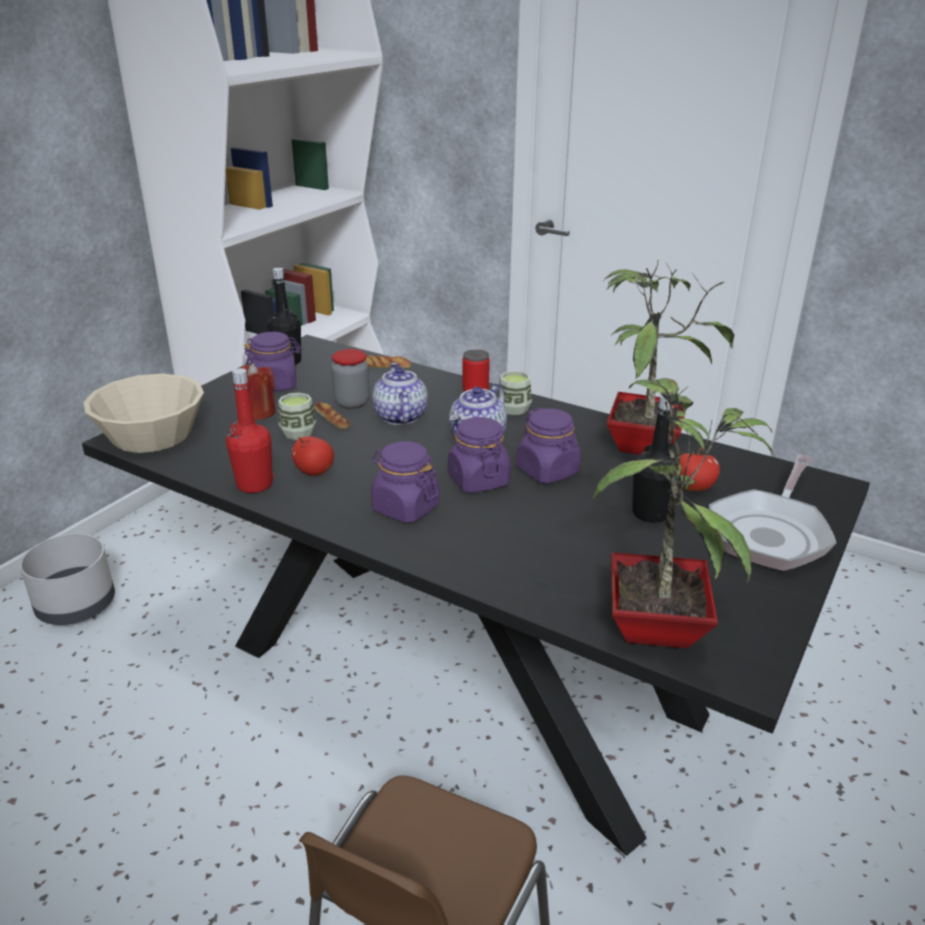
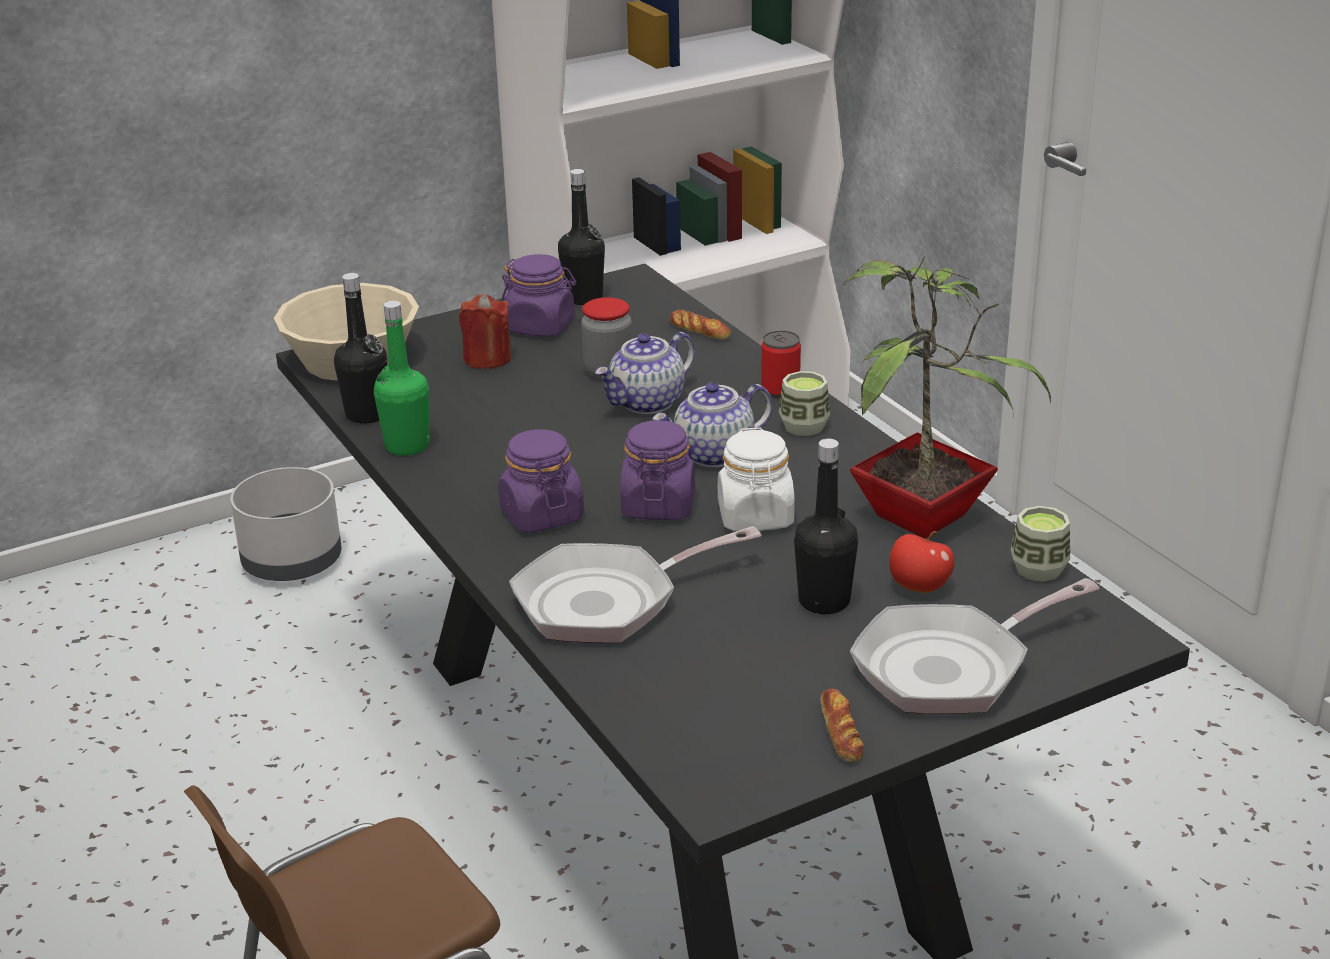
camera: 30 degrees right, 0 degrees up
red bottle [226,368,274,493] -> green bottle [374,301,430,456]
cup [278,393,316,440] -> cup moved to [1011,506,1070,582]
apple [292,436,334,476] -> none
bread [314,402,350,429] -> bread moved to [820,689,864,762]
teapot [372,363,428,425] -> teapot turned 150 degrees counterclockwise [595,332,695,414]
purple jar [516,408,581,484] -> white jar [718,428,795,531]
potted plant [592,378,775,648] -> none
none -> black bottle [334,273,388,424]
none -> frying pan [509,526,761,643]

